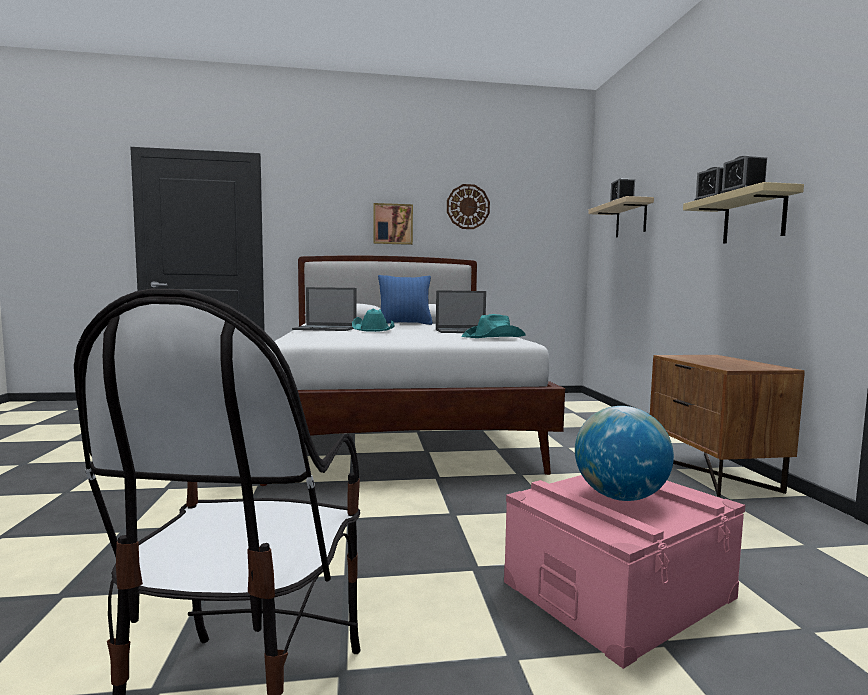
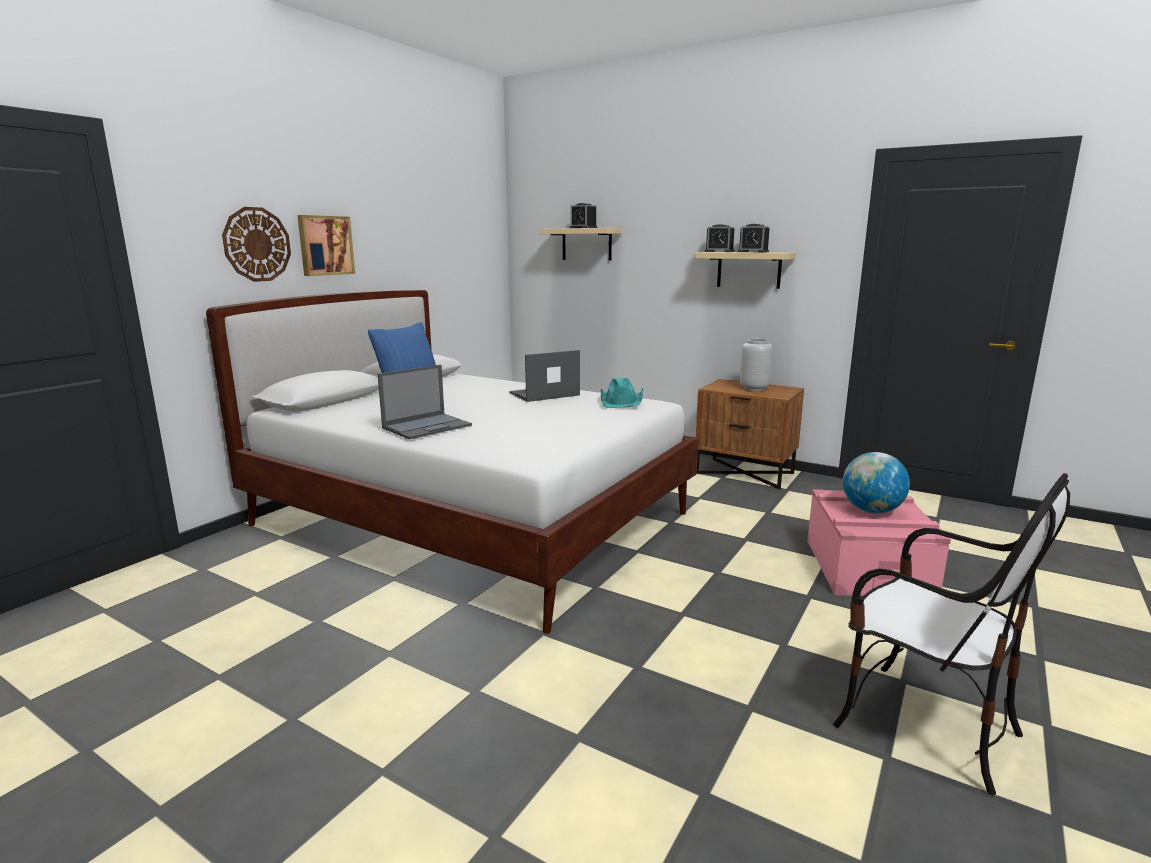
camera: 50 degrees left, 10 degrees up
turquoise hat [352,308,394,332] -> none
laptop [436,290,486,333] -> laptop turned 150 degrees counterclockwise [509,350,580,402]
wall clock [447,184,490,229] -> wall clock moved to [222,207,291,282]
none -> grey vase [740,339,773,391]

